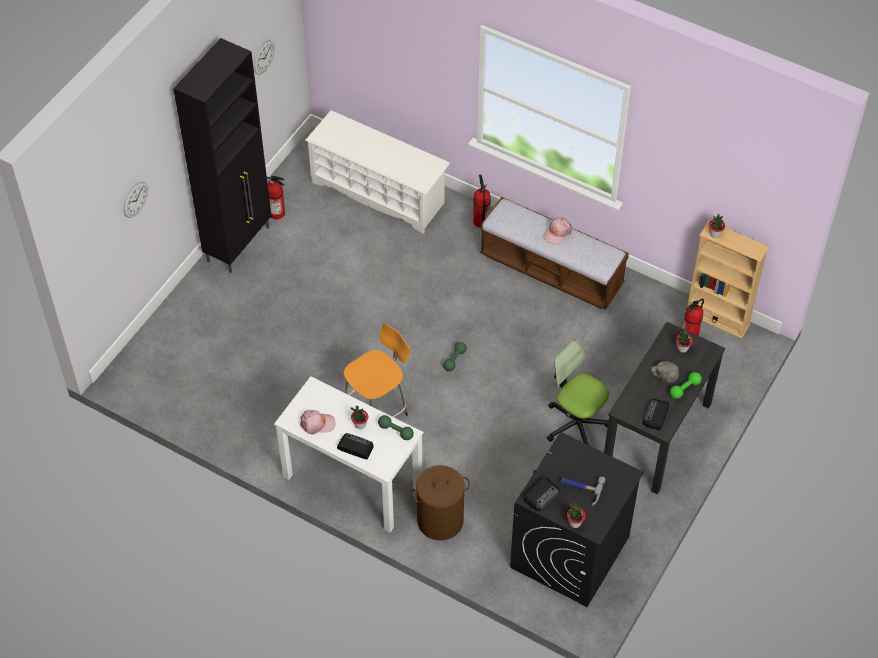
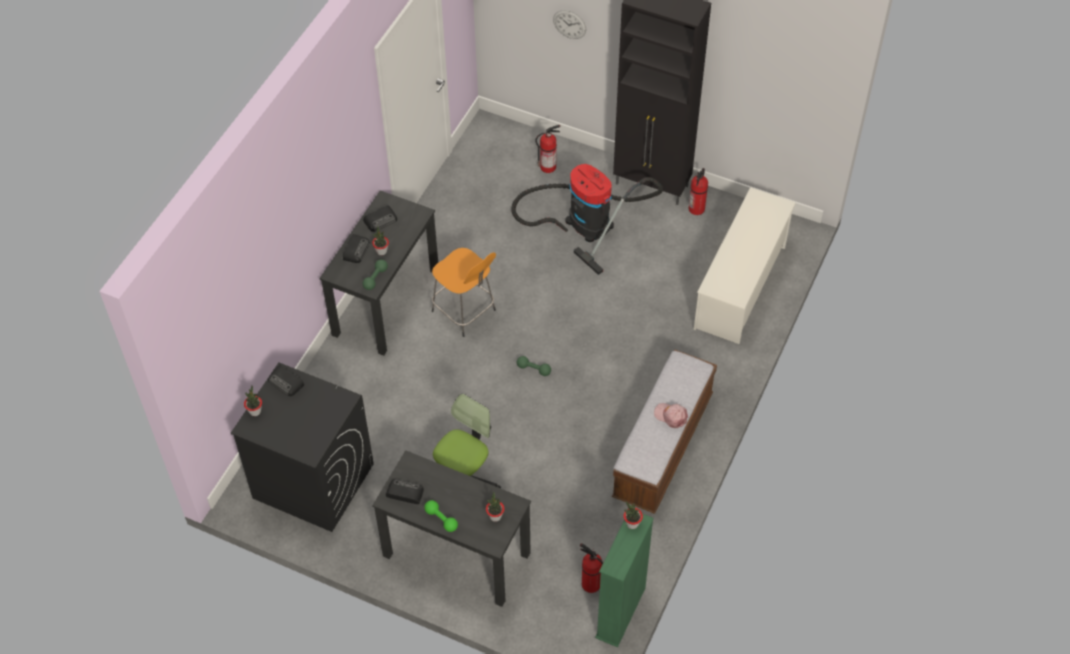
camera: 85 degrees right, 0 degrees up
wall clock [254,40,275,75] -> none
white desk [274,376,423,533] -> black desk [319,190,438,356]
pink cap [300,410,335,435] -> radio [363,206,397,232]
brown laundry basket [411,465,470,540] -> none
fire extinguisher [473,175,491,228] -> fire extinguisher moved to [535,125,561,173]
hammer [561,476,606,506] -> none
grey cap [651,361,679,382] -> none
beige bookcase [685,220,770,339] -> green bookcase [595,514,654,647]
none -> vacuum cleaner [511,164,663,275]

